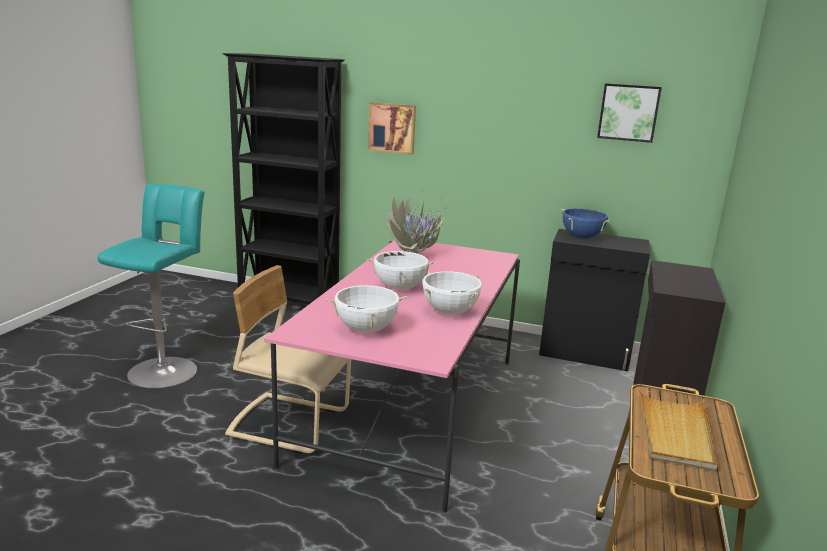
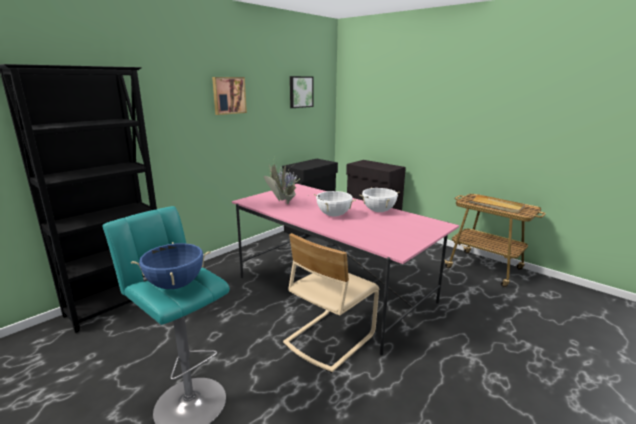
camera: 65 degrees left, 0 degrees up
white cooking pot [327,284,407,333] -> none
picture [368,102,416,155] -> picture moved to [212,77,247,115]
blue cooking pot [562,208,610,239] -> blue cooking pot moved to [131,242,211,289]

